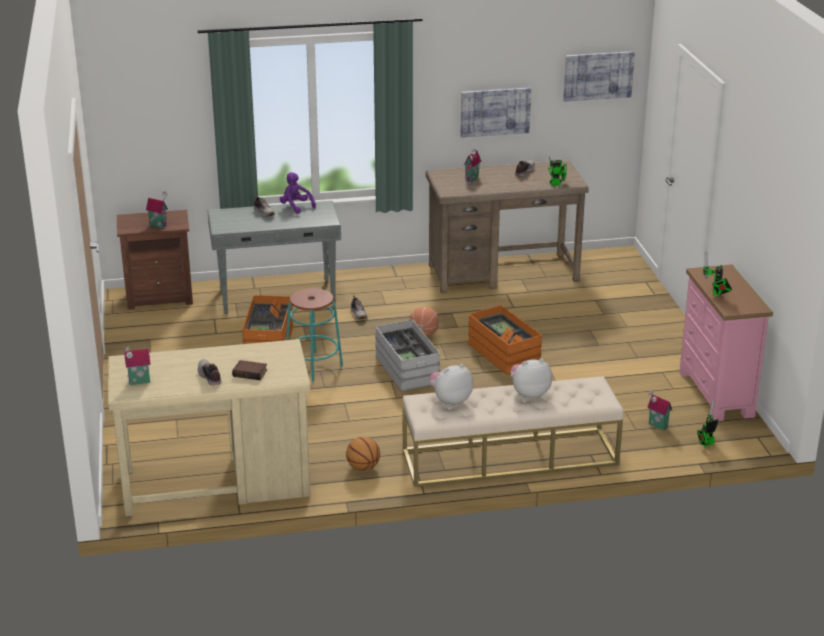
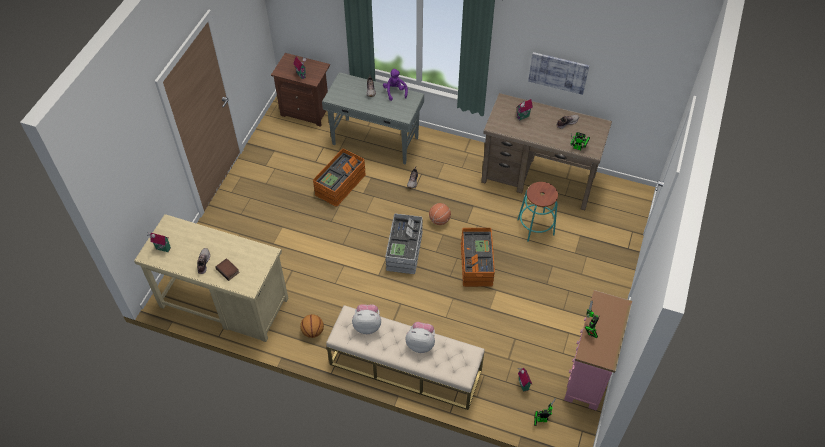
camera: 30 degrees right, 25 degrees up
turquoise stool [286,288,343,381] -> turquoise stool moved to [517,182,558,242]
picture [563,51,635,102] -> none

